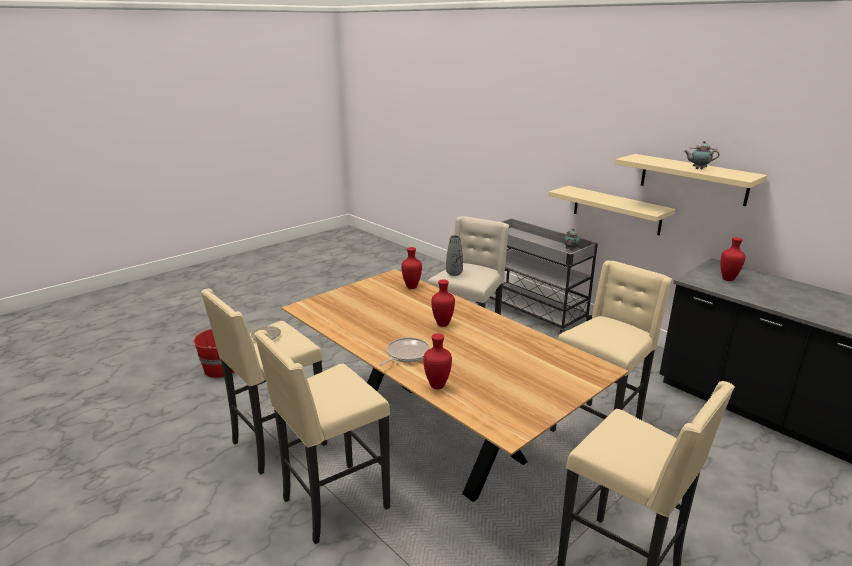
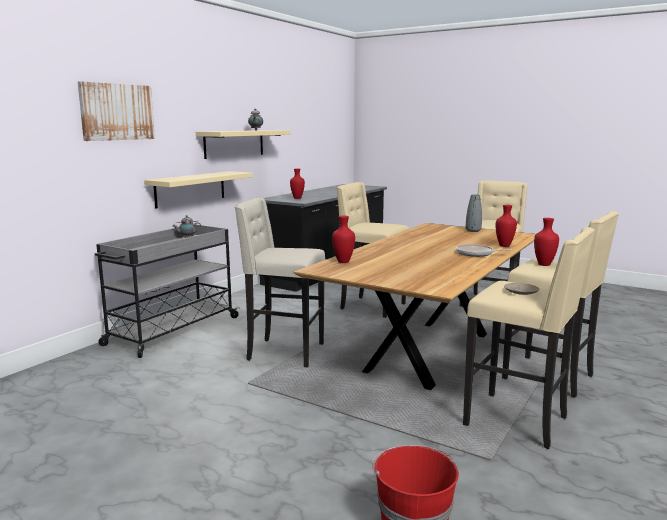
camera: 105 degrees left, 10 degrees down
red vase [431,280,455,327] -> red vase moved to [534,218,559,266]
grey vase [446,235,463,276] -> grey vase moved to [466,195,482,232]
none -> picture [78,81,155,141]

